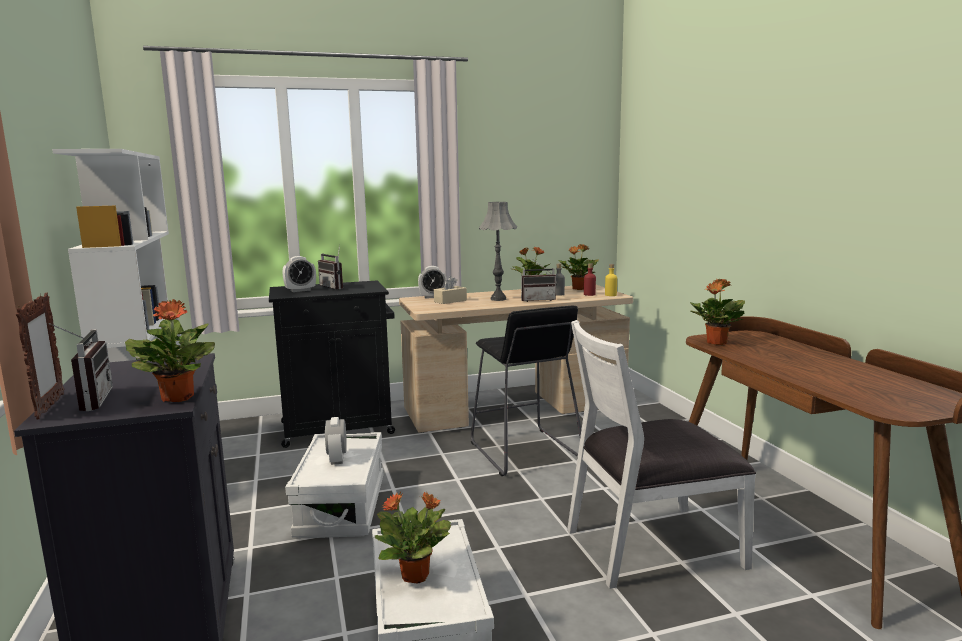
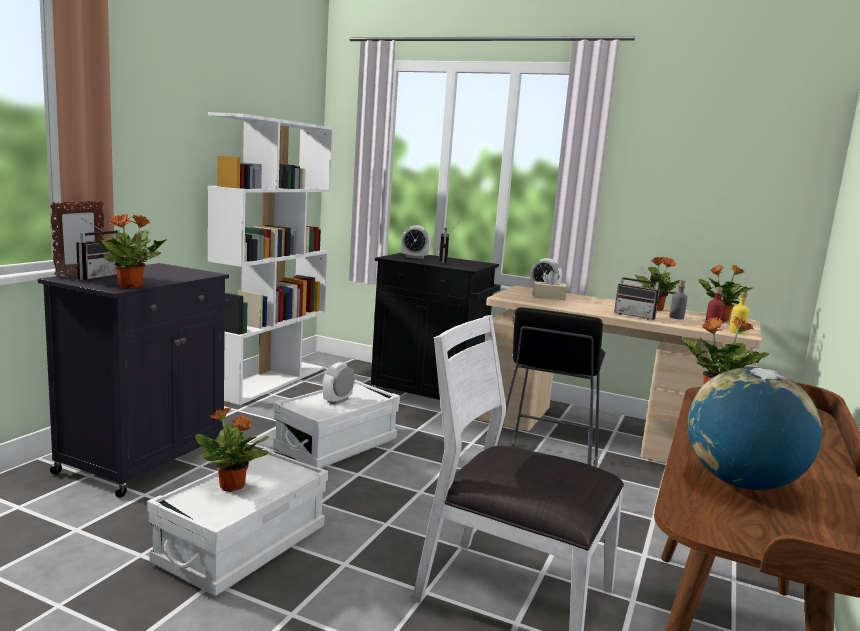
camera: 40 degrees right, 0 degrees up
grey table lamp [479,202,517,301] -> none
none -> globe [687,367,822,490]

